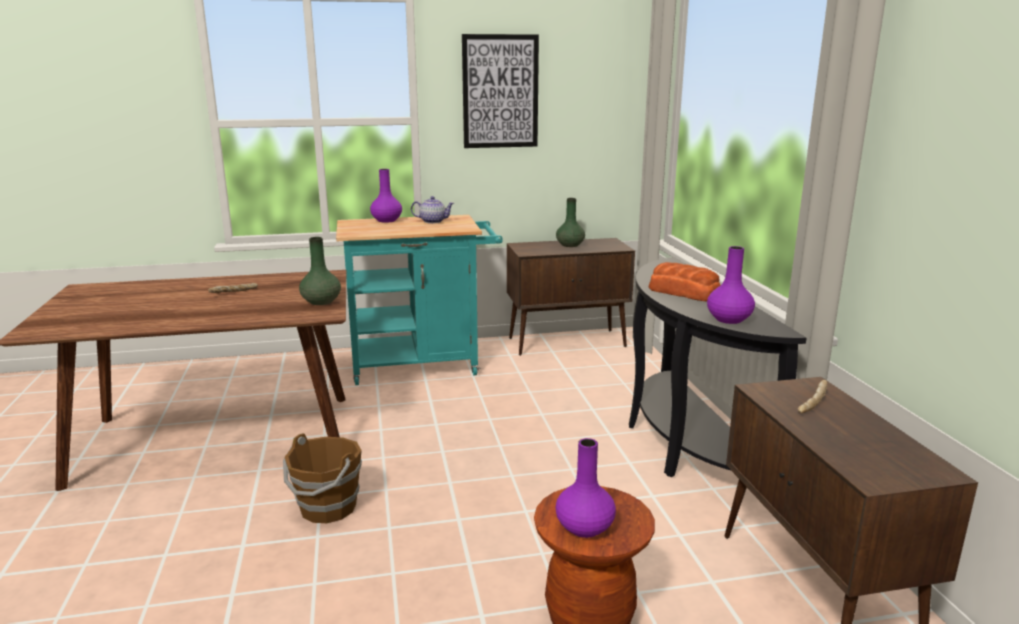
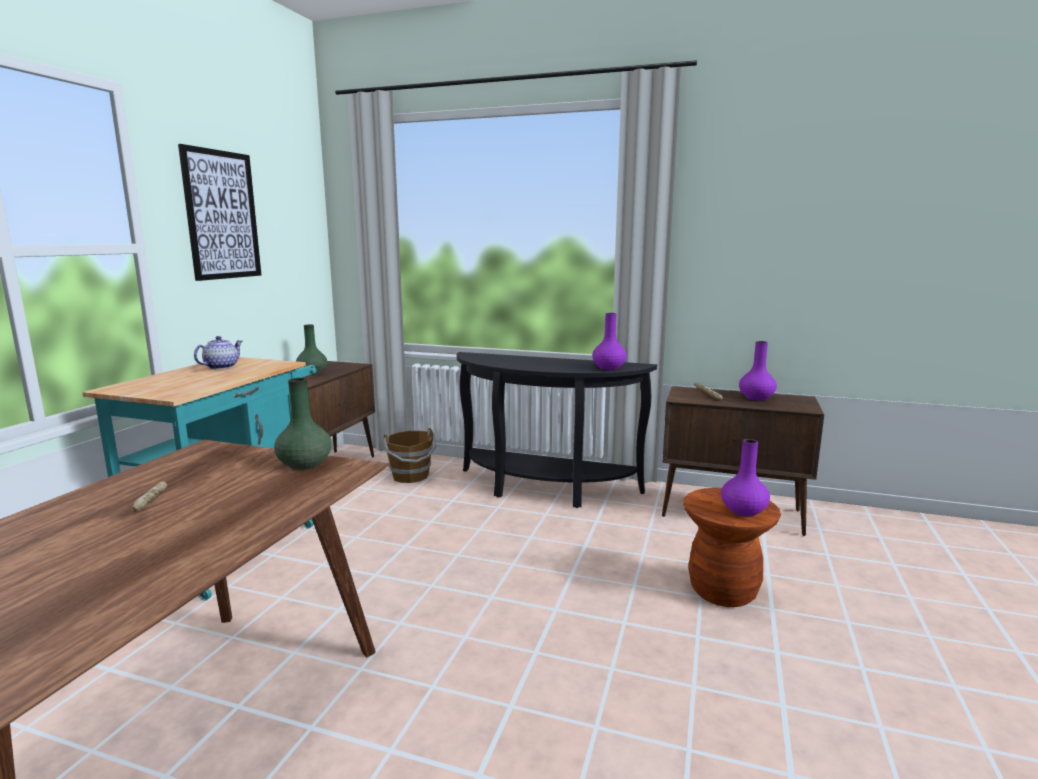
camera: 60 degrees left, 5 degrees down
brown bucket [283,433,362,523] -> brown bucket moved to [383,428,437,483]
purple vase [370,169,402,223] -> purple vase moved to [739,341,777,401]
bread [649,262,721,301] -> none

